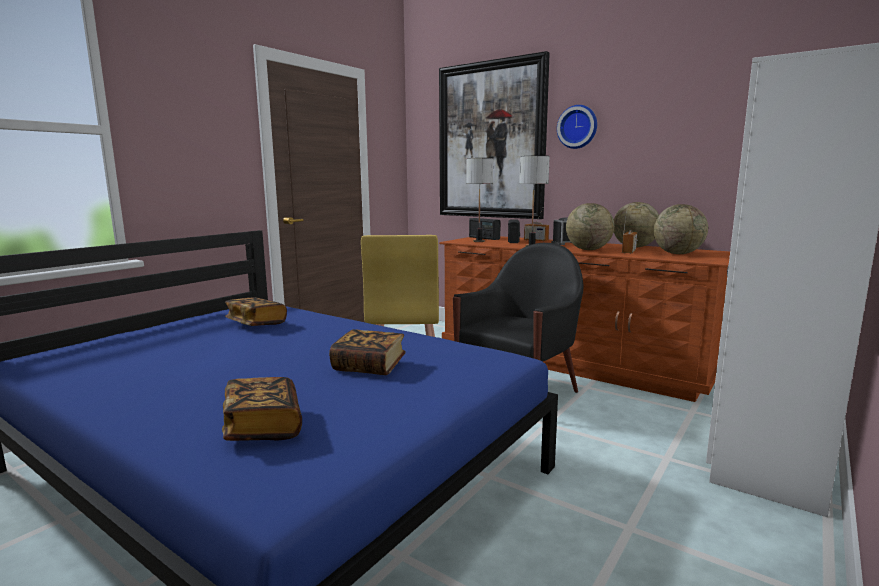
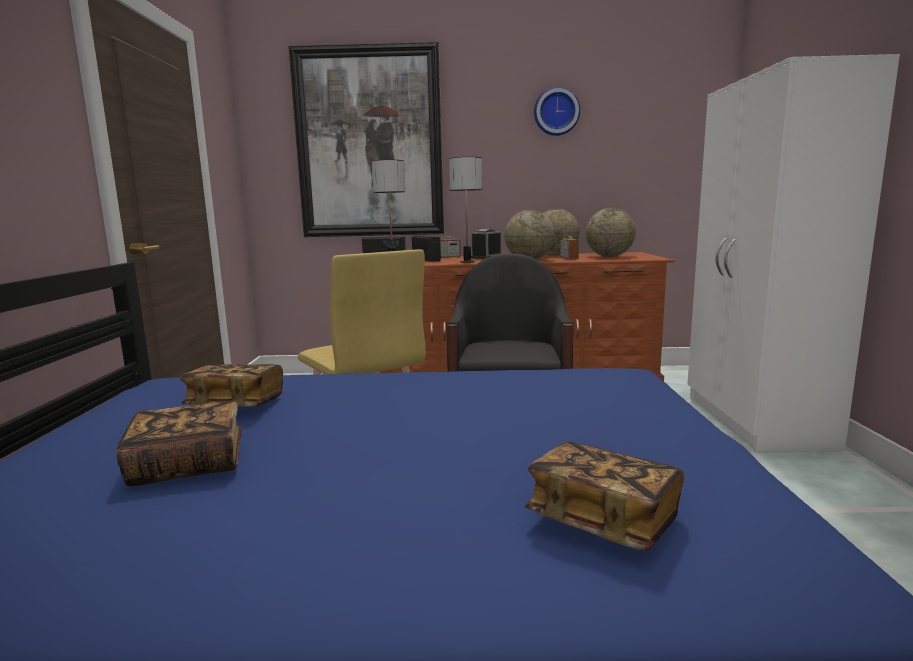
camera: 35 degrees left, 0 degrees up
book [329,329,406,375] -> book moved to [117,401,242,486]
wall clock [557,105,597,149] -> wall clock moved to [534,87,580,136]

